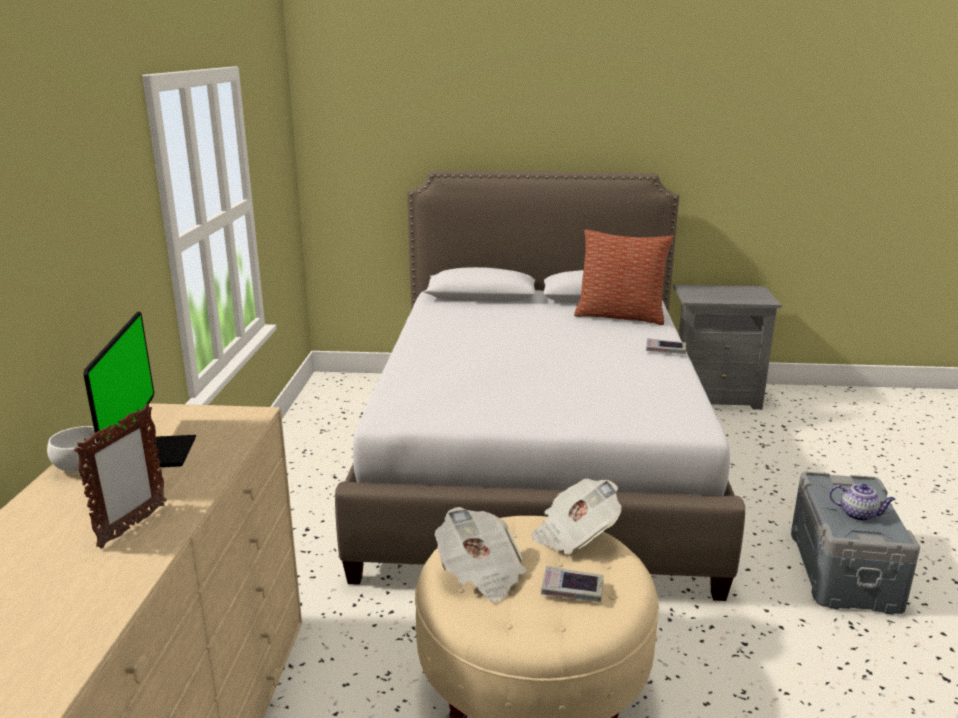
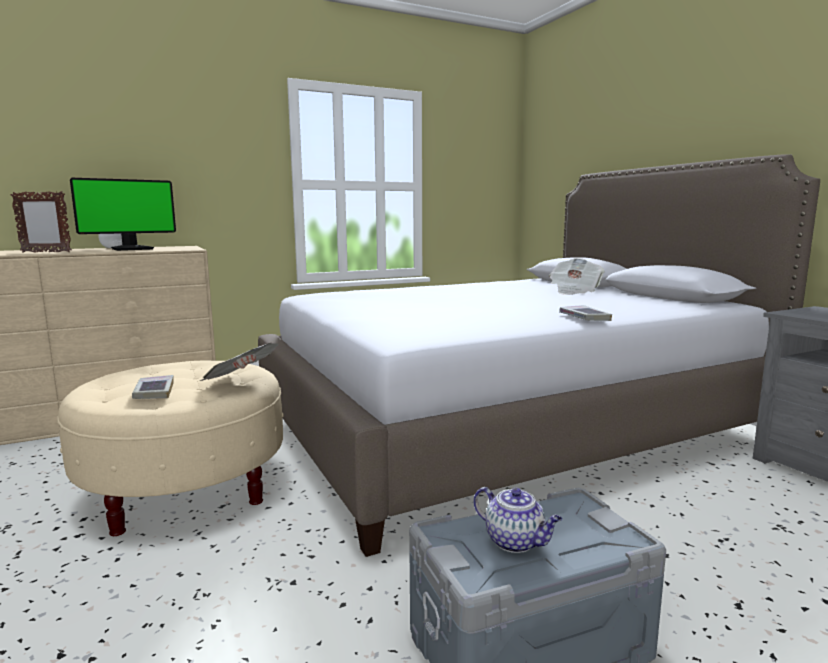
camera: 60 degrees right, 10 degrees down
newspaper [435,507,527,602] -> newspaper moved to [549,258,605,295]
pillow [574,230,673,325] -> none
teapot [829,484,896,521] -> teapot turned 45 degrees counterclockwise [474,487,562,553]

